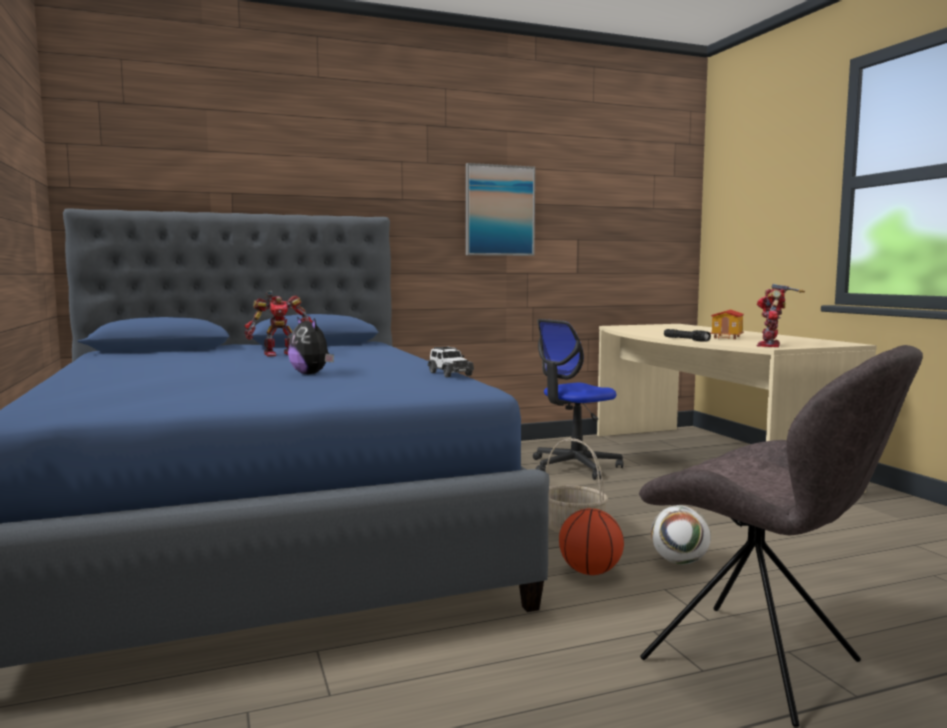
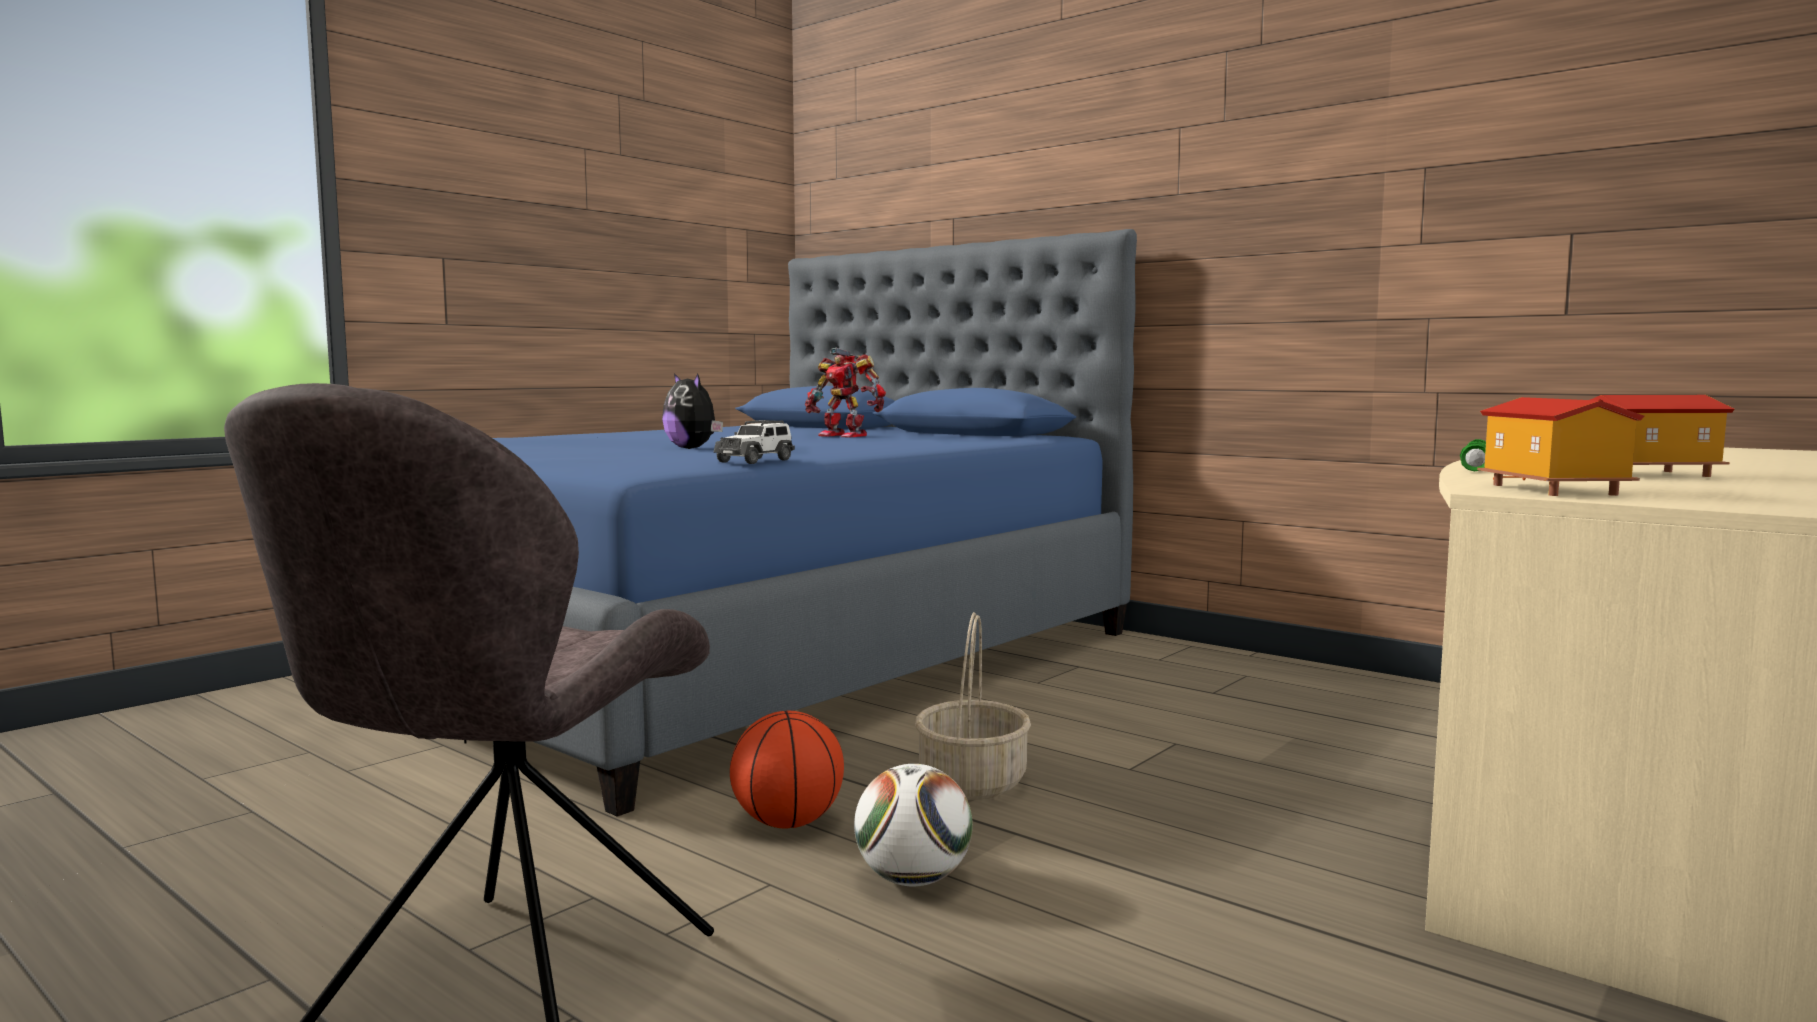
camera: 60 degrees right, 0 degrees up
plush toy [288,317,334,374] -> plush toy turned 60 degrees counterclockwise [662,373,723,449]
picture [466,163,535,256] -> none
office chair [533,319,624,480] -> none
black flashlight [664,329,711,342] -> green flashlight [1460,439,1486,471]
toy robot [757,284,805,347] -> toy house [1477,397,1644,496]

